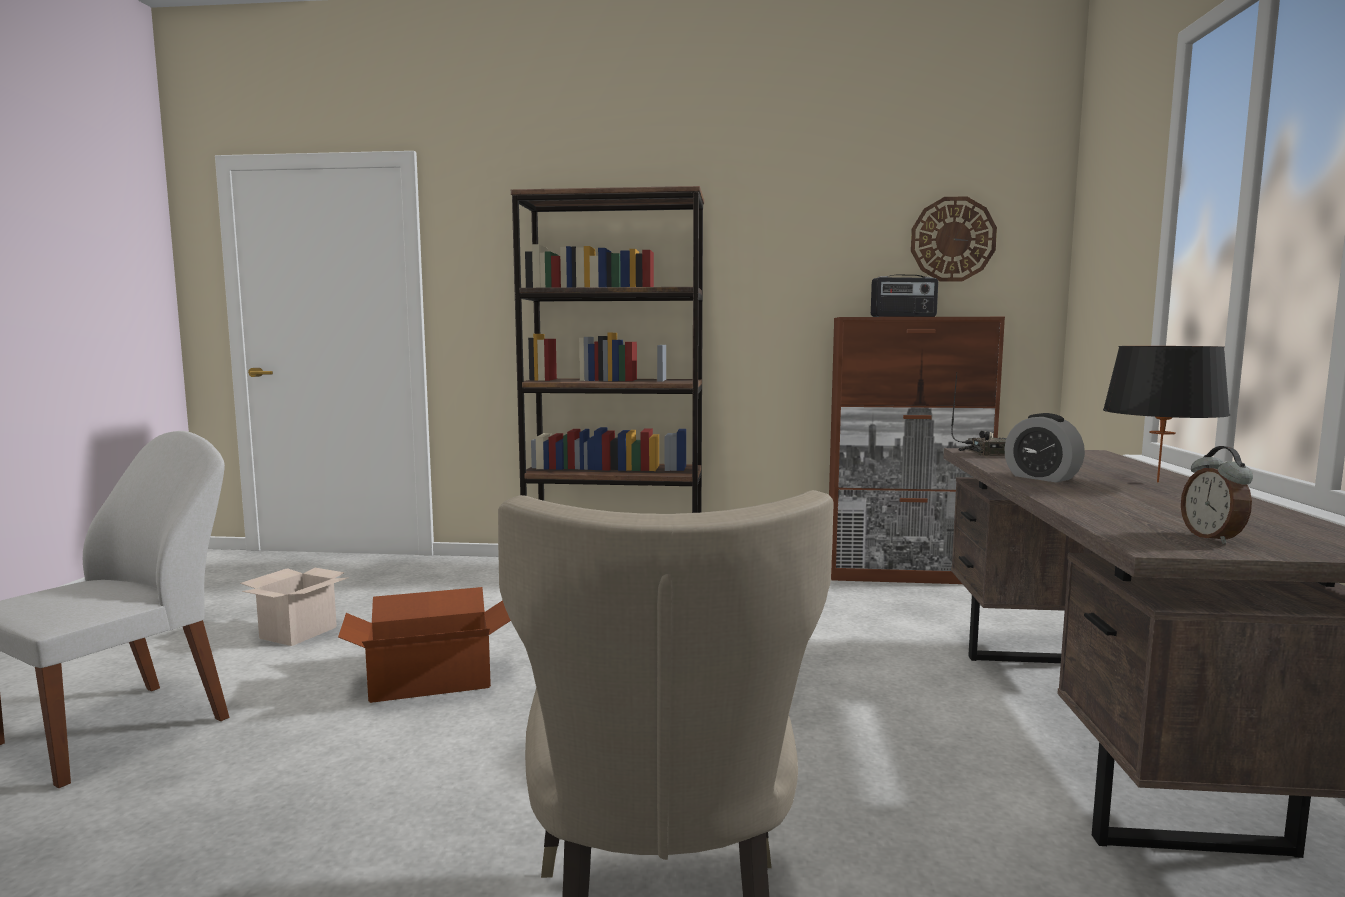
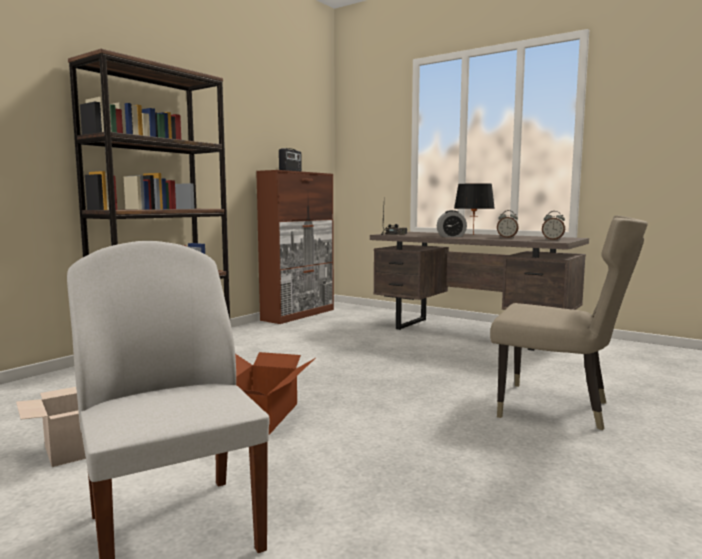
camera: 60 degrees left, 0 degrees up
wall clock [911,196,997,282] -> none
none -> alarm clock [497,210,519,238]

